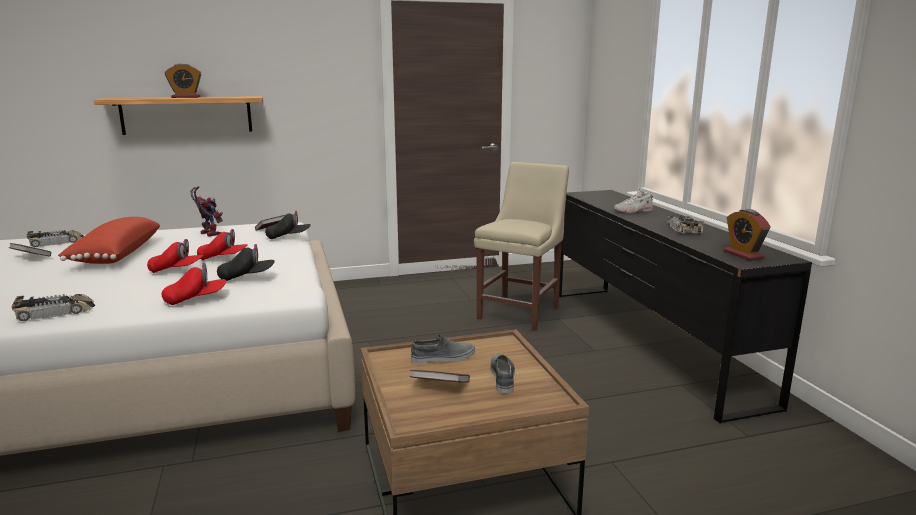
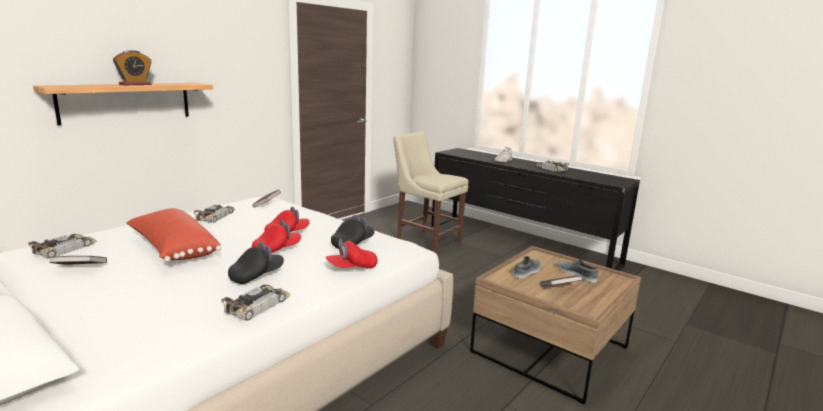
camera: 35 degrees left, 0 degrees up
red cap [162,263,226,305] -> red cap turned 150 degrees counterclockwise [326,238,378,269]
toy robot [190,186,223,237] -> toy car [194,205,235,223]
black cap [265,211,311,239] -> black cap moved to [228,242,284,284]
beige chair [474,162,569,331] -> beige chair turned 45 degrees counterclockwise [393,132,469,254]
alarm clock [723,209,771,260] -> none

